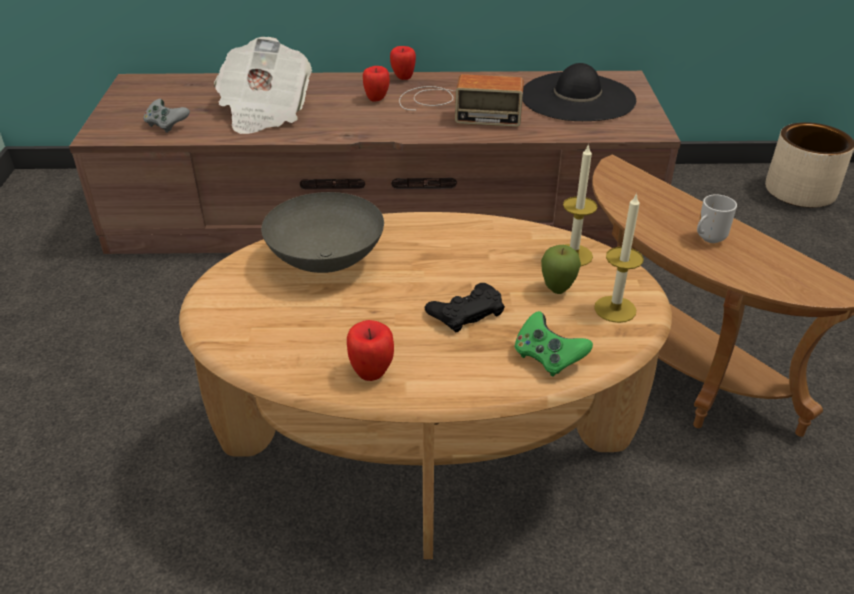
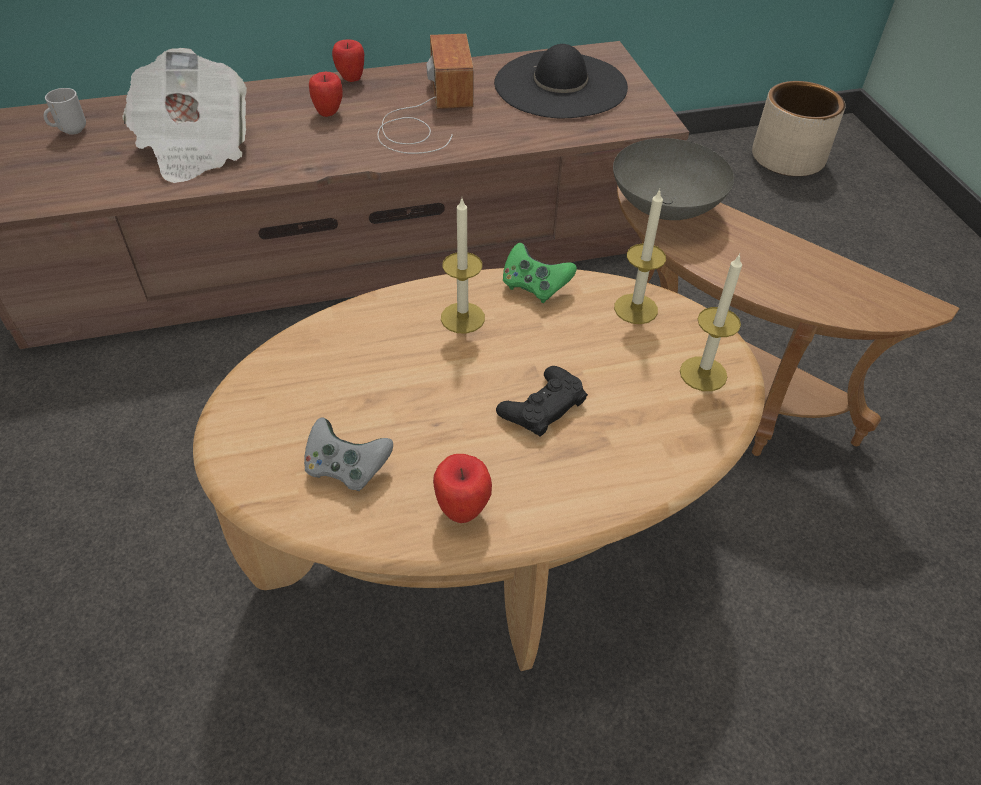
camera: 15 degrees left, 10 degrees up
grey game controller [143,99,190,133] -> grey game controller moved to [304,417,393,491]
grey bowl [261,192,384,273] -> grey bowl moved to [613,138,734,220]
radio [399,74,524,127] -> radio turned 90 degrees counterclockwise [377,34,474,154]
green game controller [514,311,593,377] -> green game controller moved to [503,243,577,303]
apple [541,245,581,294] -> none
mug [697,194,737,243] -> mug moved to [44,88,86,135]
none -> candle [441,199,485,333]

